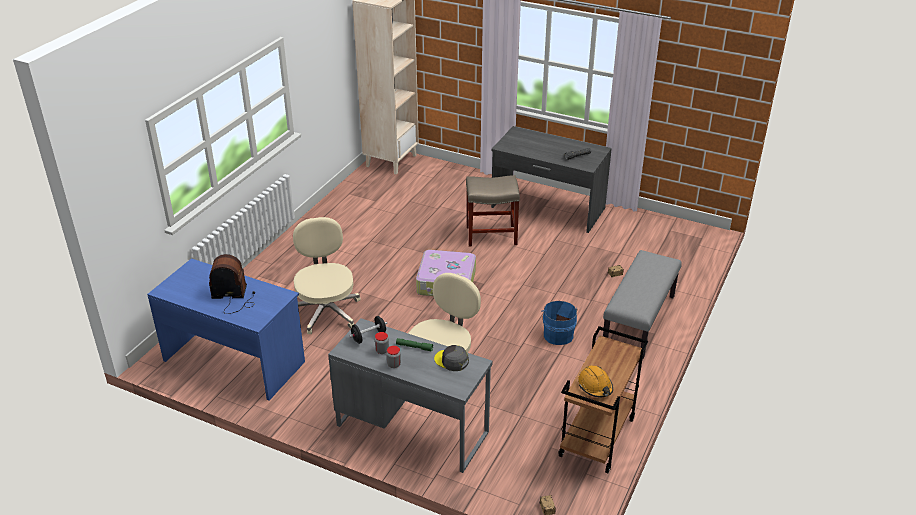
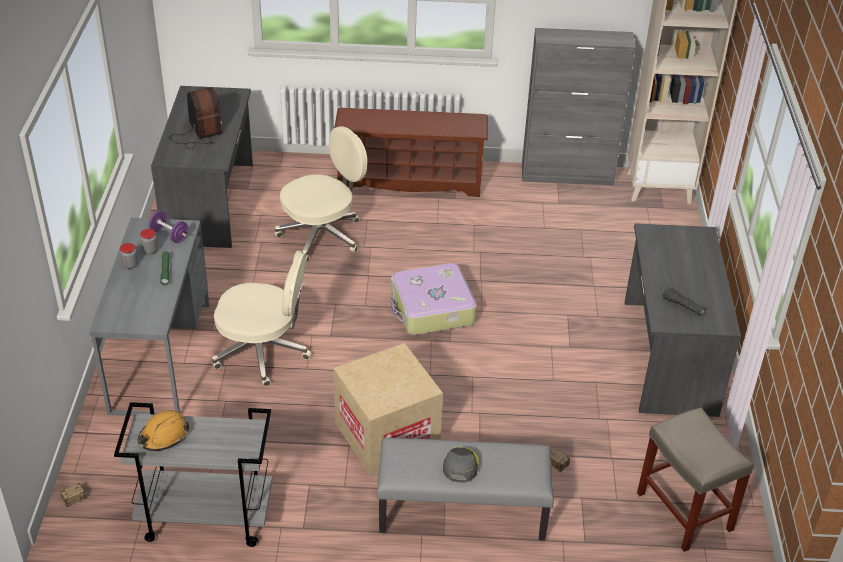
camera: 65 degrees right, 5 degrees up
blue desk [147,258,305,401] -> grey desk [151,86,253,248]
black dumbbell [349,316,388,344] -> purple dumbbell [149,210,188,243]
grey cap [434,345,469,371] -> grey cap moved to [443,447,479,482]
beige stool [466,175,520,247] -> beige stool moved to [637,407,753,552]
blue bucket [541,301,577,345] -> cardboard box [334,343,443,476]
brown cart [558,326,648,474] -> grey cart [114,402,273,547]
none -> brown shoe rack [334,108,488,197]
none -> grey cabinet [522,28,636,186]

